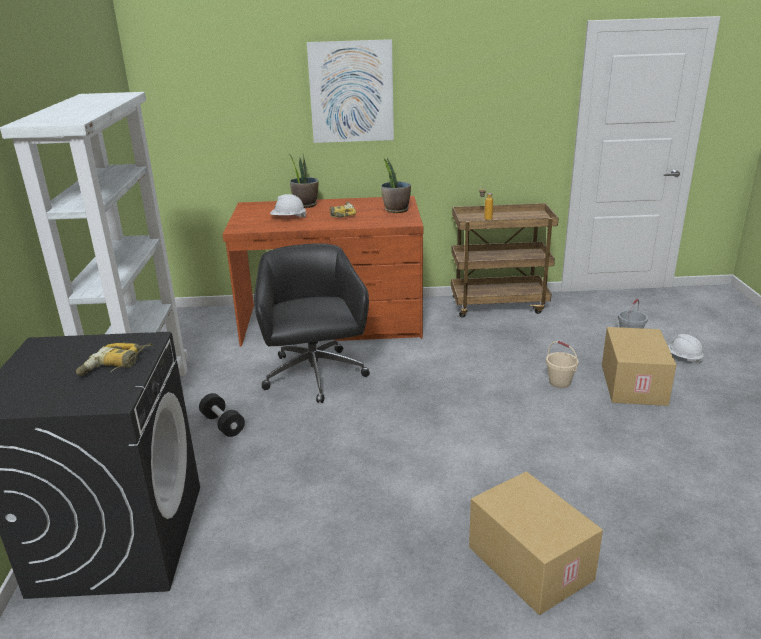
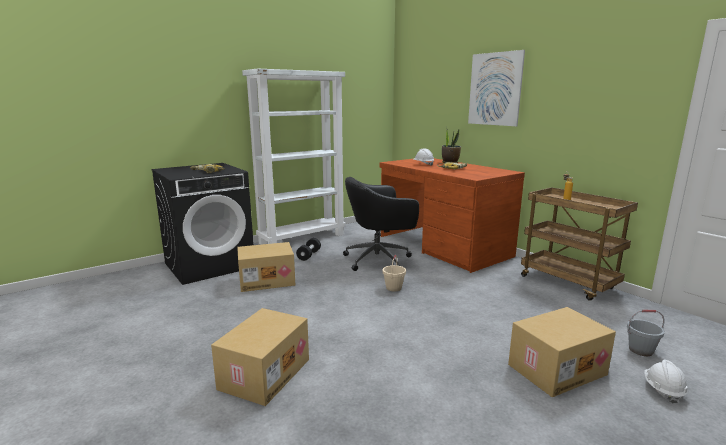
camera: 55 degrees right, 10 degrees down
black office chair [254,243,370,403] -> black office chair turned 150 degrees counterclockwise [343,177,419,271]
potted plant [381,157,411,213] -> none
beige bucket [546,341,578,388] -> beige bucket moved to [382,255,406,291]
none -> cardboard box [237,242,295,292]

